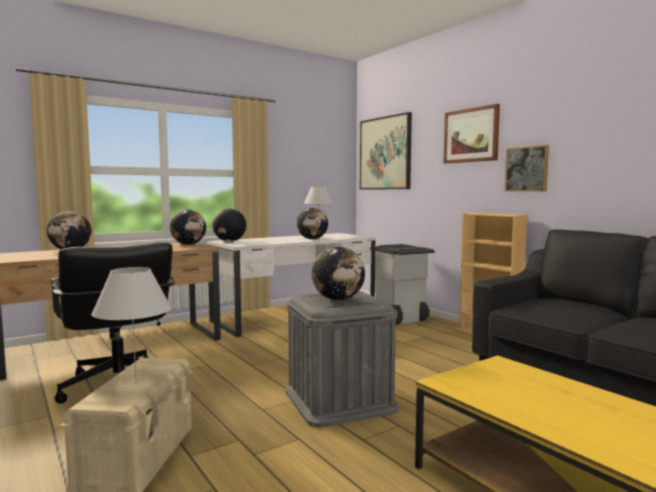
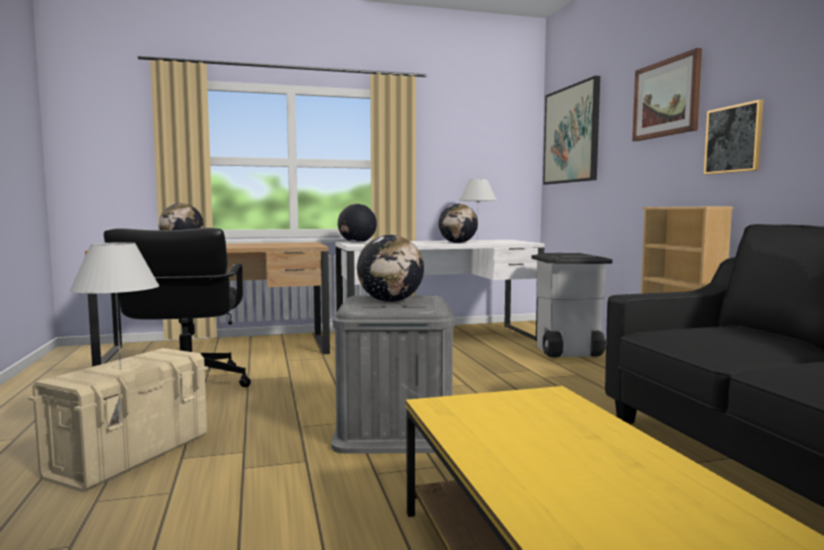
camera: 20 degrees right, 0 degrees up
globe [170,209,206,245] -> none

